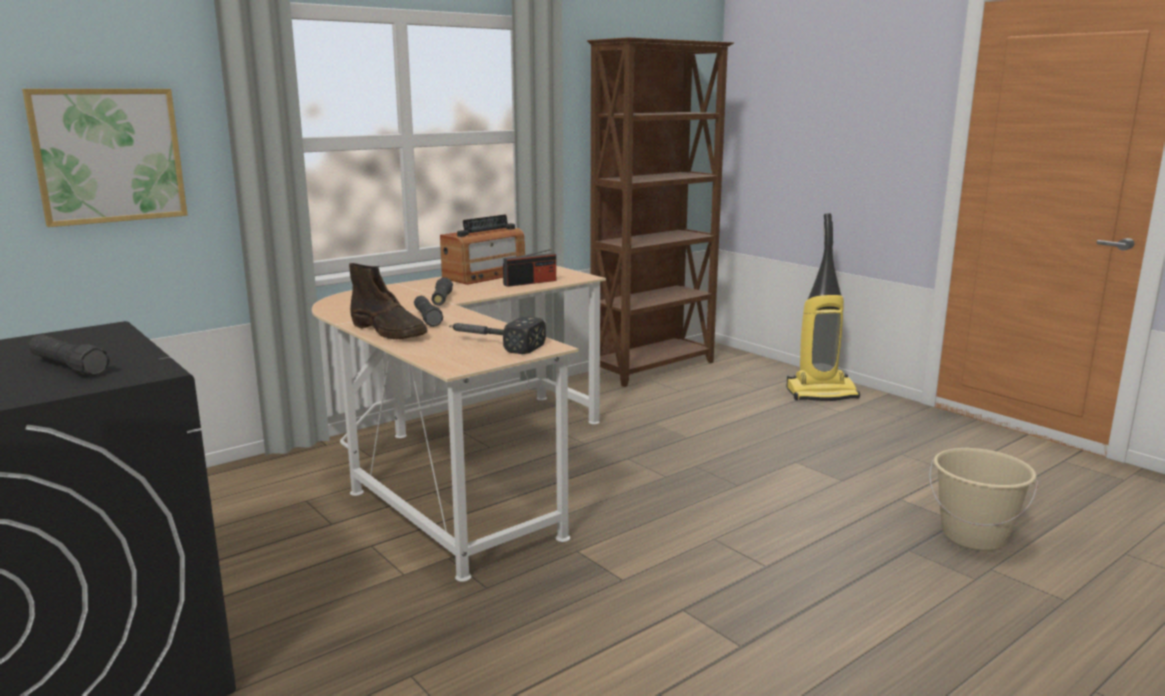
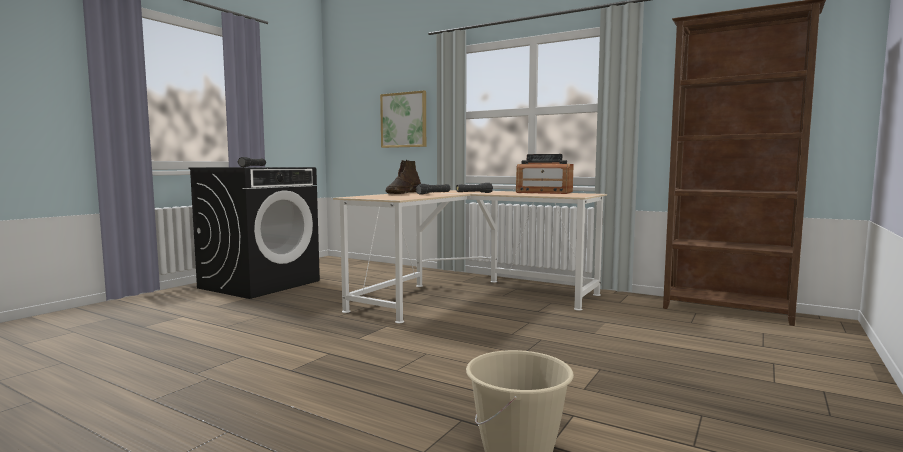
camera: 70 degrees right, 10 degrees down
hammer [449,317,546,354] -> none
radio [503,249,556,287] -> none
vacuum cleaner [786,213,860,401] -> none

